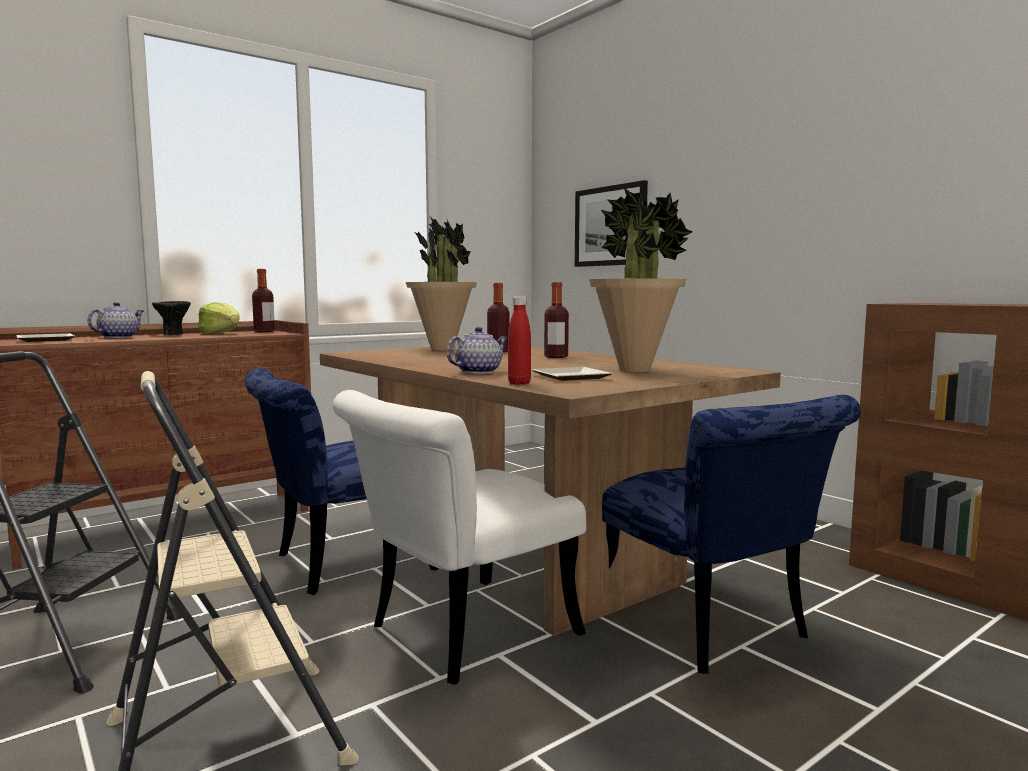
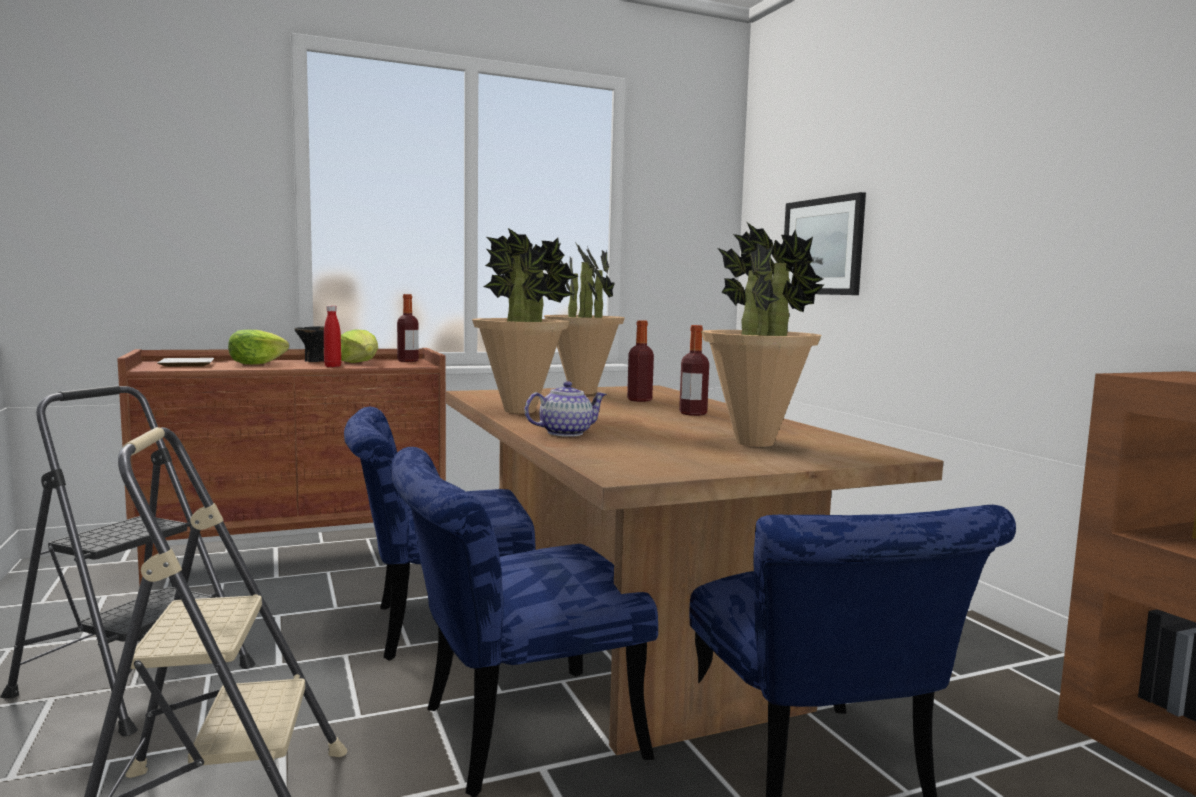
camera: 15 degrees right, 0 degrees up
teapot [87,302,144,338] -> lettuce [228,330,289,364]
white chair [333,390,586,685] -> blue chair [391,447,658,797]
red bottle [508,297,531,385] -> red bottle moved to [324,305,341,367]
plate [533,367,612,381] -> none
none -> potted plant [472,228,578,414]

